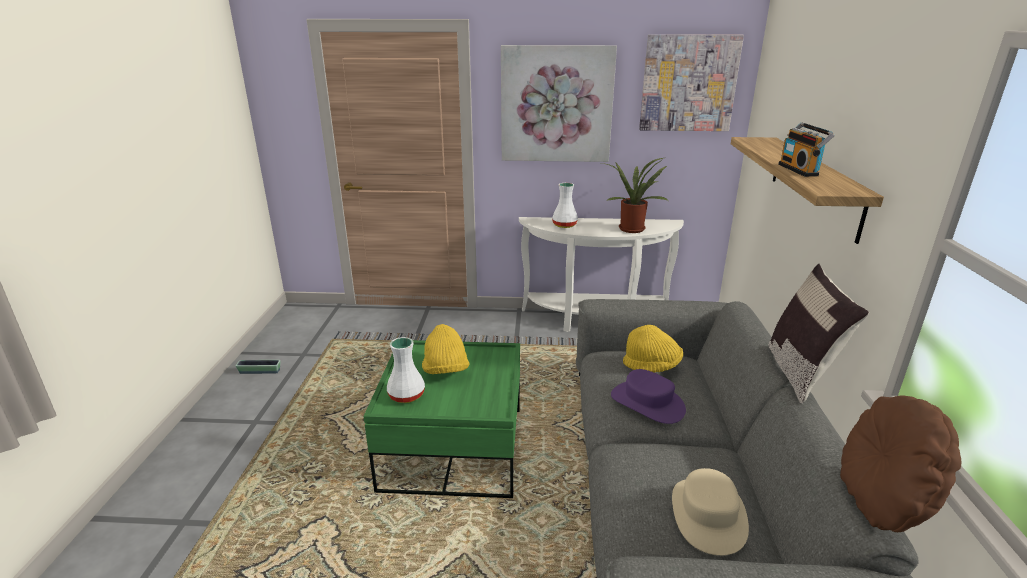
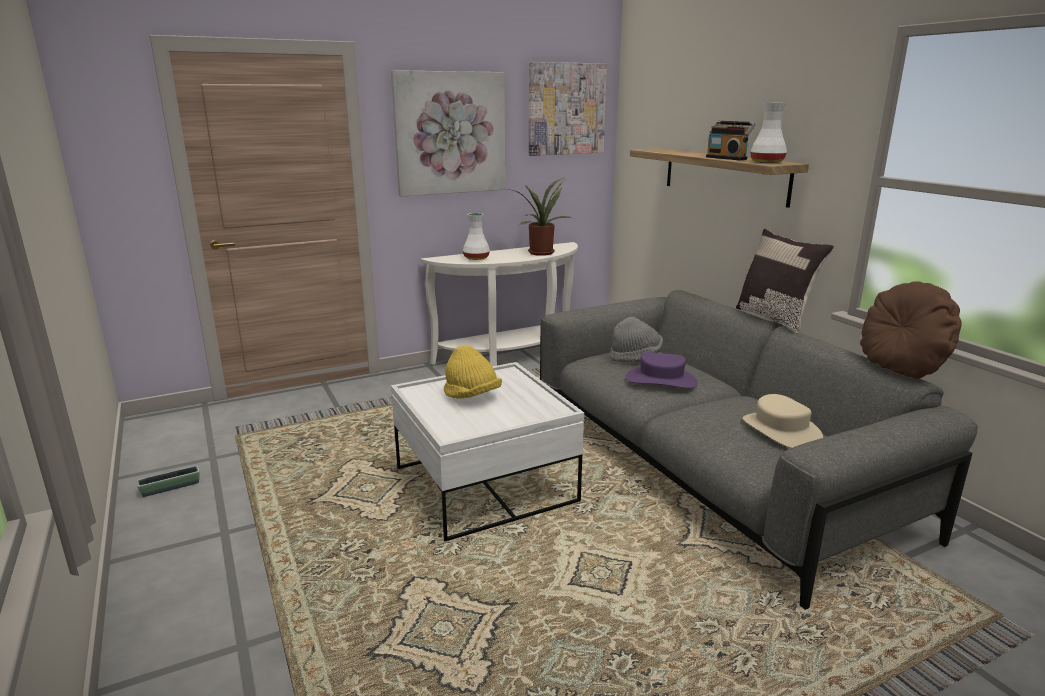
camera: 30 degrees left, 5 degrees down
green coffee table [363,340,520,498] -> white coffee table [391,362,584,541]
white vase [387,337,425,403] -> white vase moved to [750,103,787,163]
yellow hat [623,325,683,373] -> grey hat [609,317,663,362]

